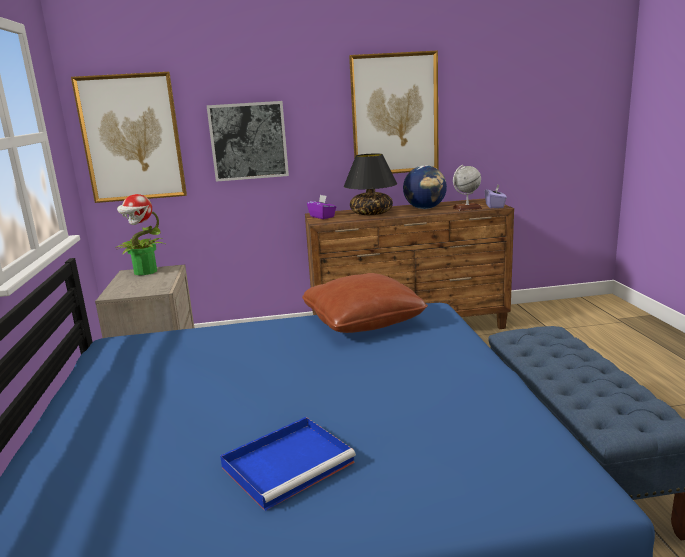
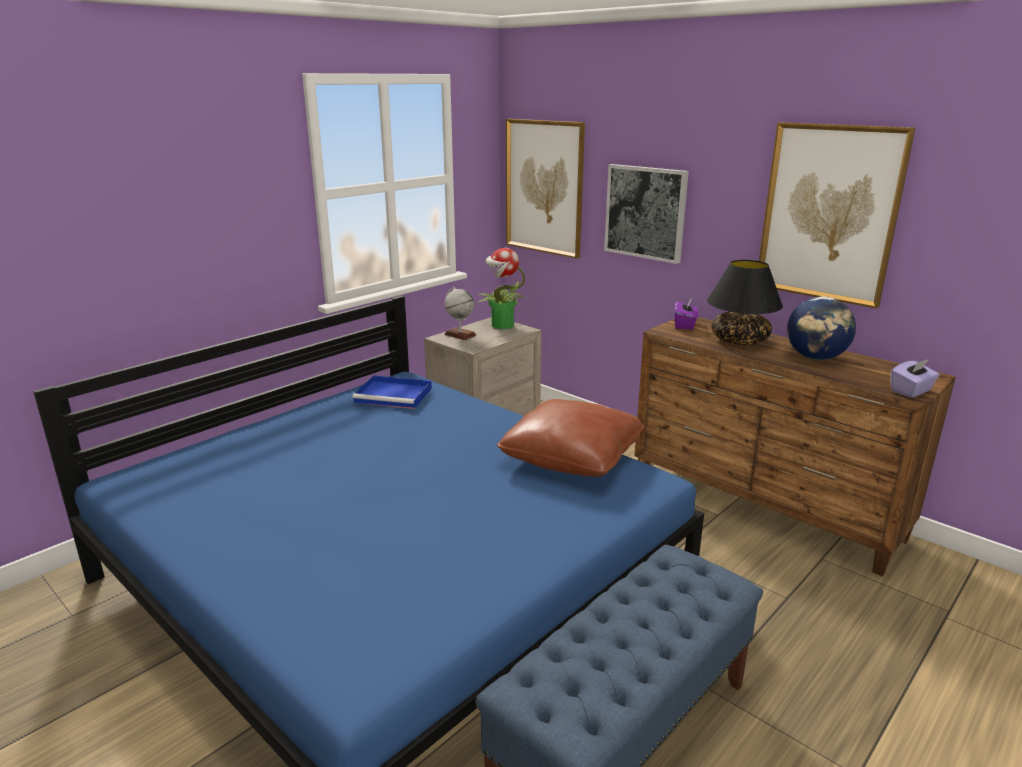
camera: 50 degrees right, 5 degrees up
blue tray [220,417,356,511] -> blue tray moved to [353,375,432,409]
globe [453,165,482,211] -> globe moved to [444,287,476,340]

